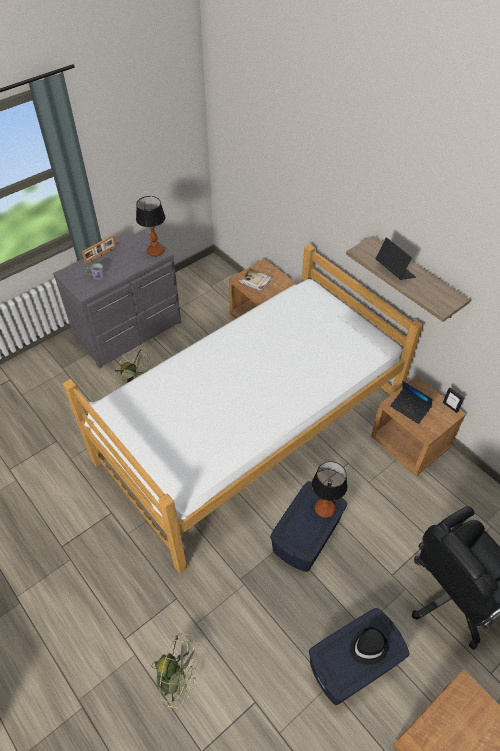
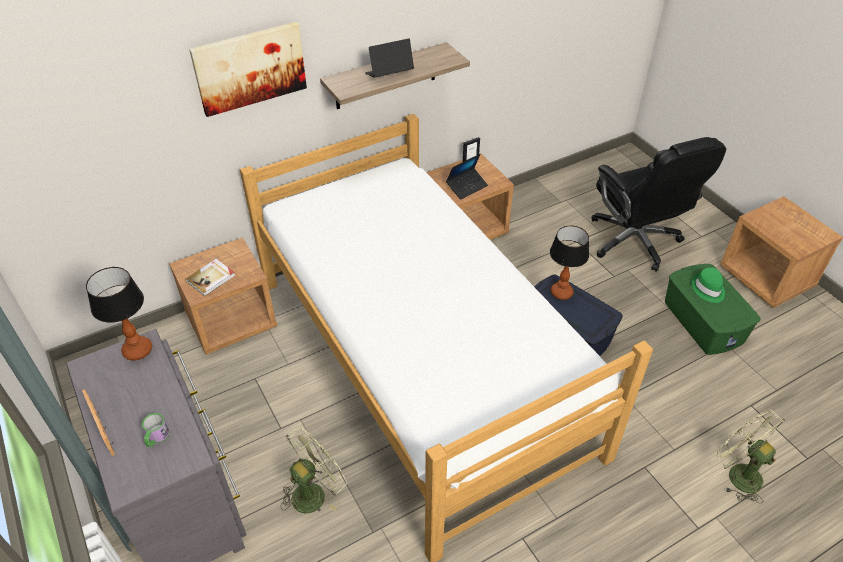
camera: 80 degrees left, 5 degrees down
green fan [152,633,199,708] -> green fan turned 60 degrees counterclockwise [715,410,785,504]
blue storage box [309,608,409,705] -> green storage box [665,264,761,355]
black hat [350,628,388,665] -> green hat [692,267,725,303]
none -> picture [189,22,307,117]

